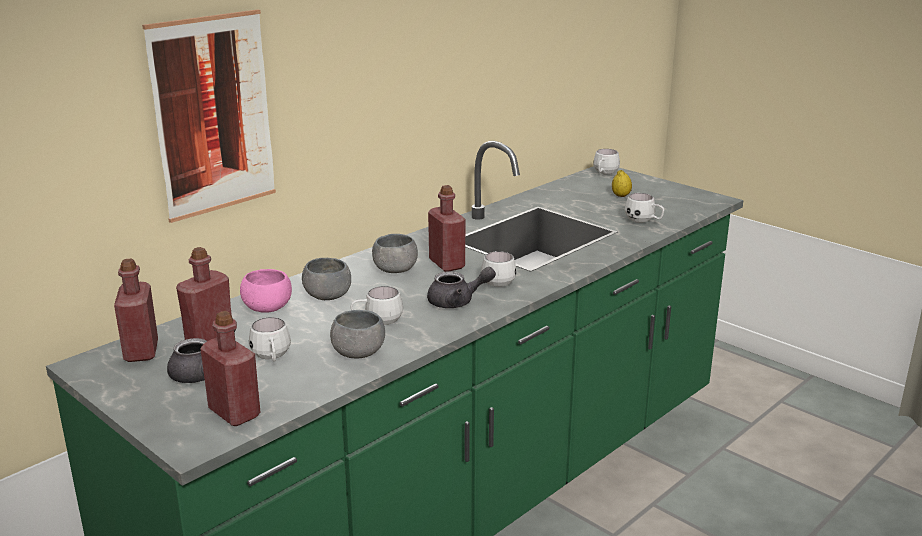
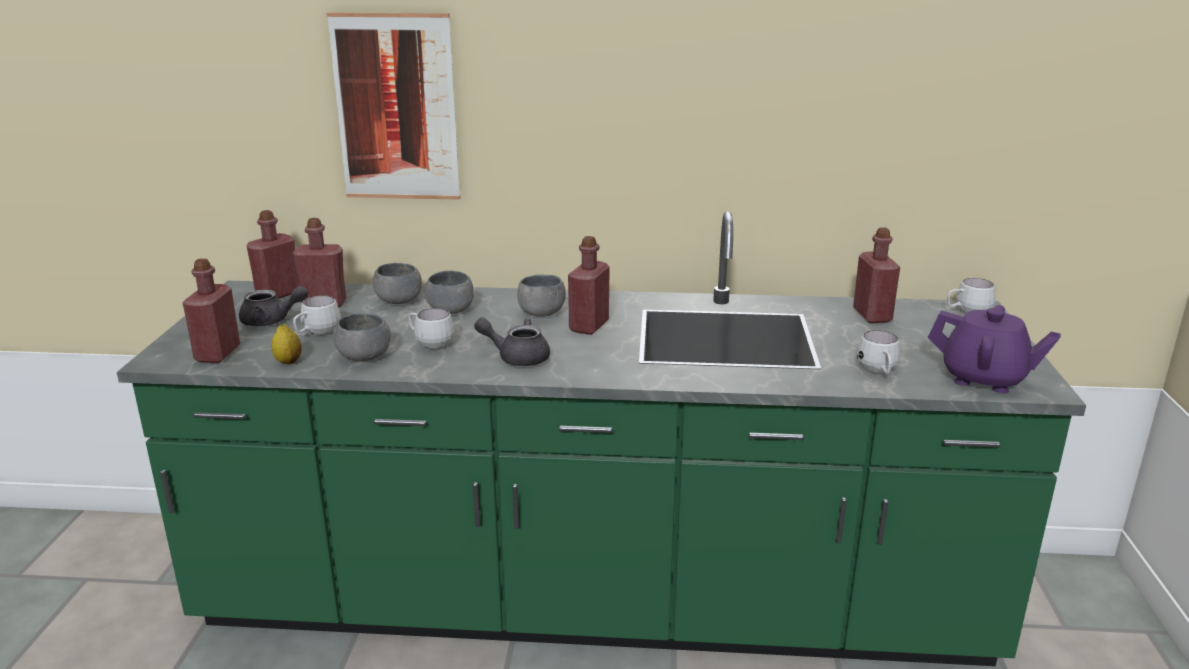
camera: 50 degrees right, 0 degrees up
pink bowl [240,269,292,313] -> grey bowl [373,263,422,304]
grey teapot [427,267,496,308] -> grey teapot turned 150 degrees clockwise [474,317,550,366]
white mug [481,251,517,287] -> none
lemon [612,170,632,197] -> lemon moved to [271,324,302,364]
none -> red bottle [853,227,900,323]
none -> purple teapot [928,305,1061,394]

